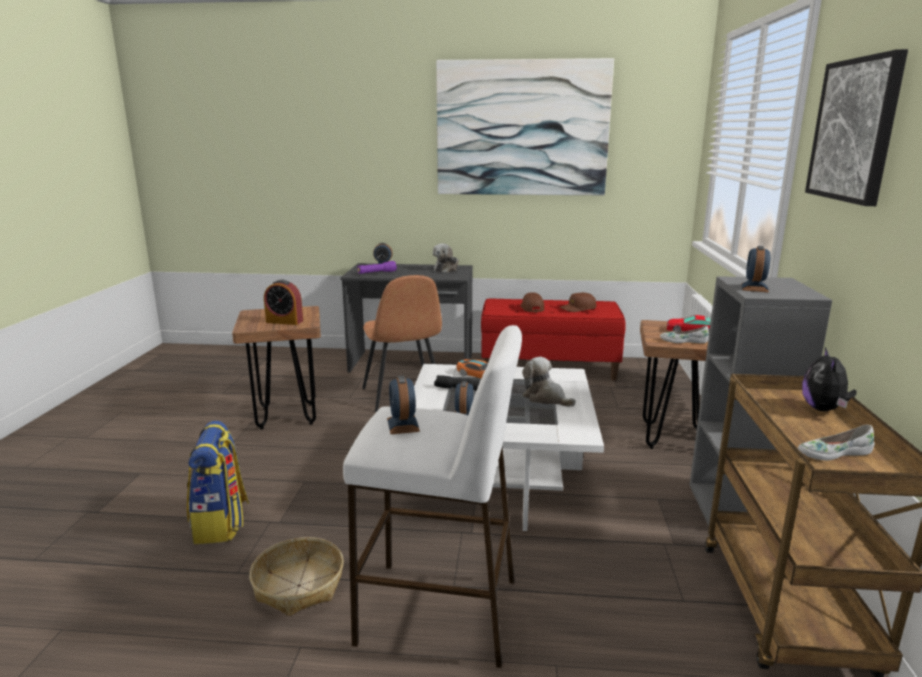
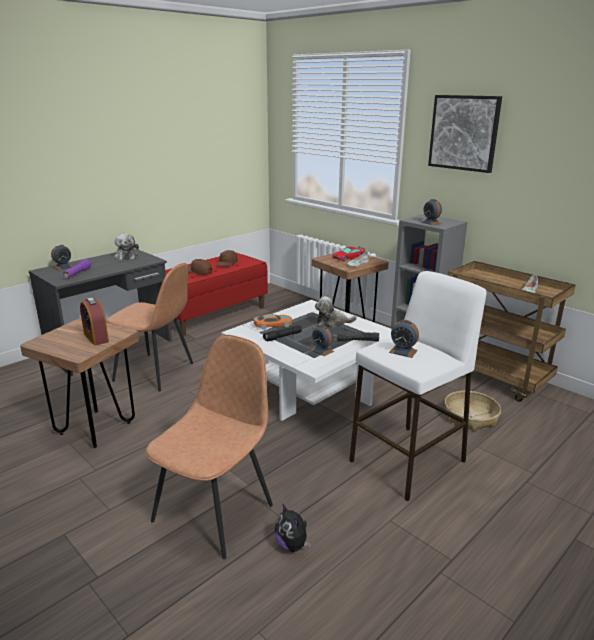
camera: 50 degrees left, 5 degrees up
backpack [187,421,249,544] -> brown chair [145,335,273,559]
basket [249,537,344,616] -> basket moved to [445,391,501,431]
alarm clock [264,279,303,325] -> alarm clock turned 90 degrees clockwise [80,298,109,346]
picture [436,58,614,196] -> none
plush toy [802,347,857,411] -> plush toy moved to [275,503,312,552]
none -> black flashlight [337,330,379,341]

